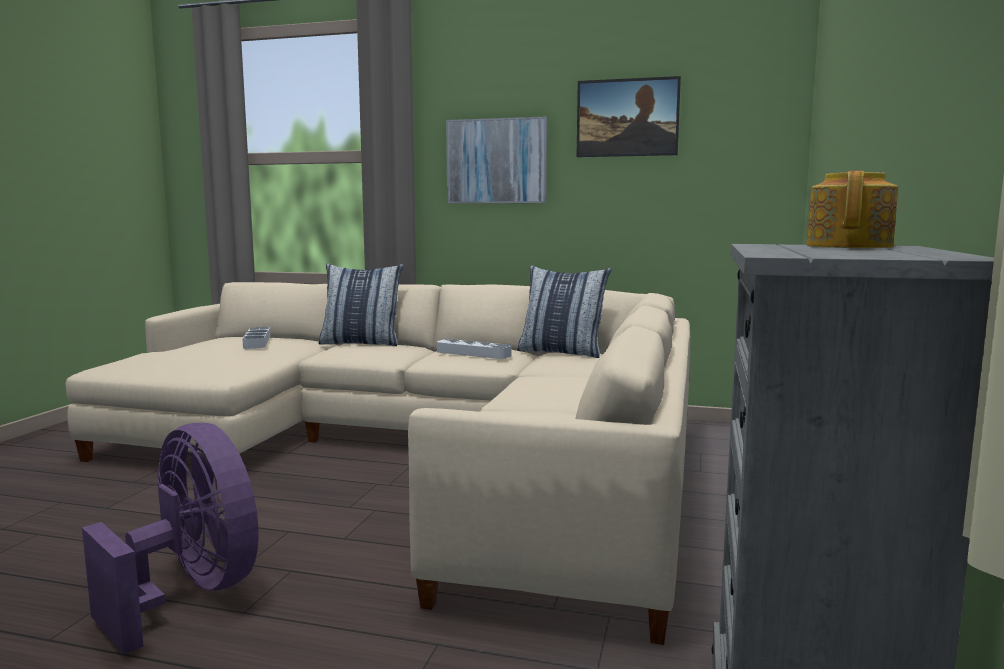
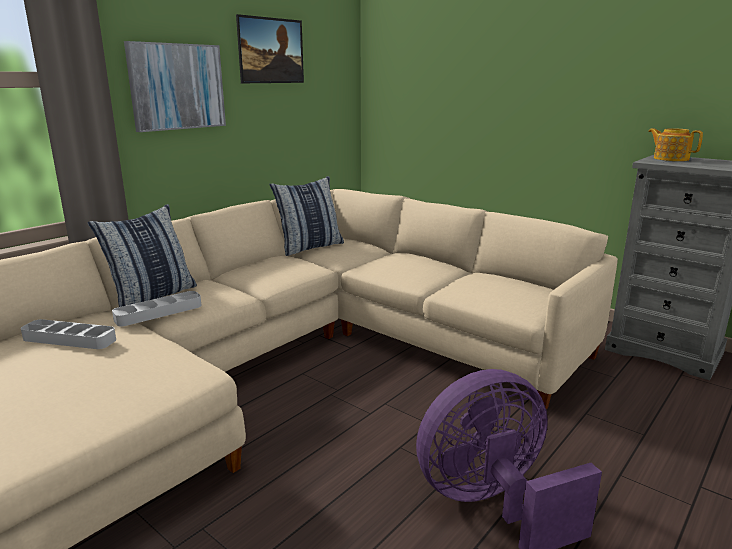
camera: 65 degrees left, 10 degrees up
grey tray [437,339,512,359] -> grey tray moved to [112,291,202,326]

